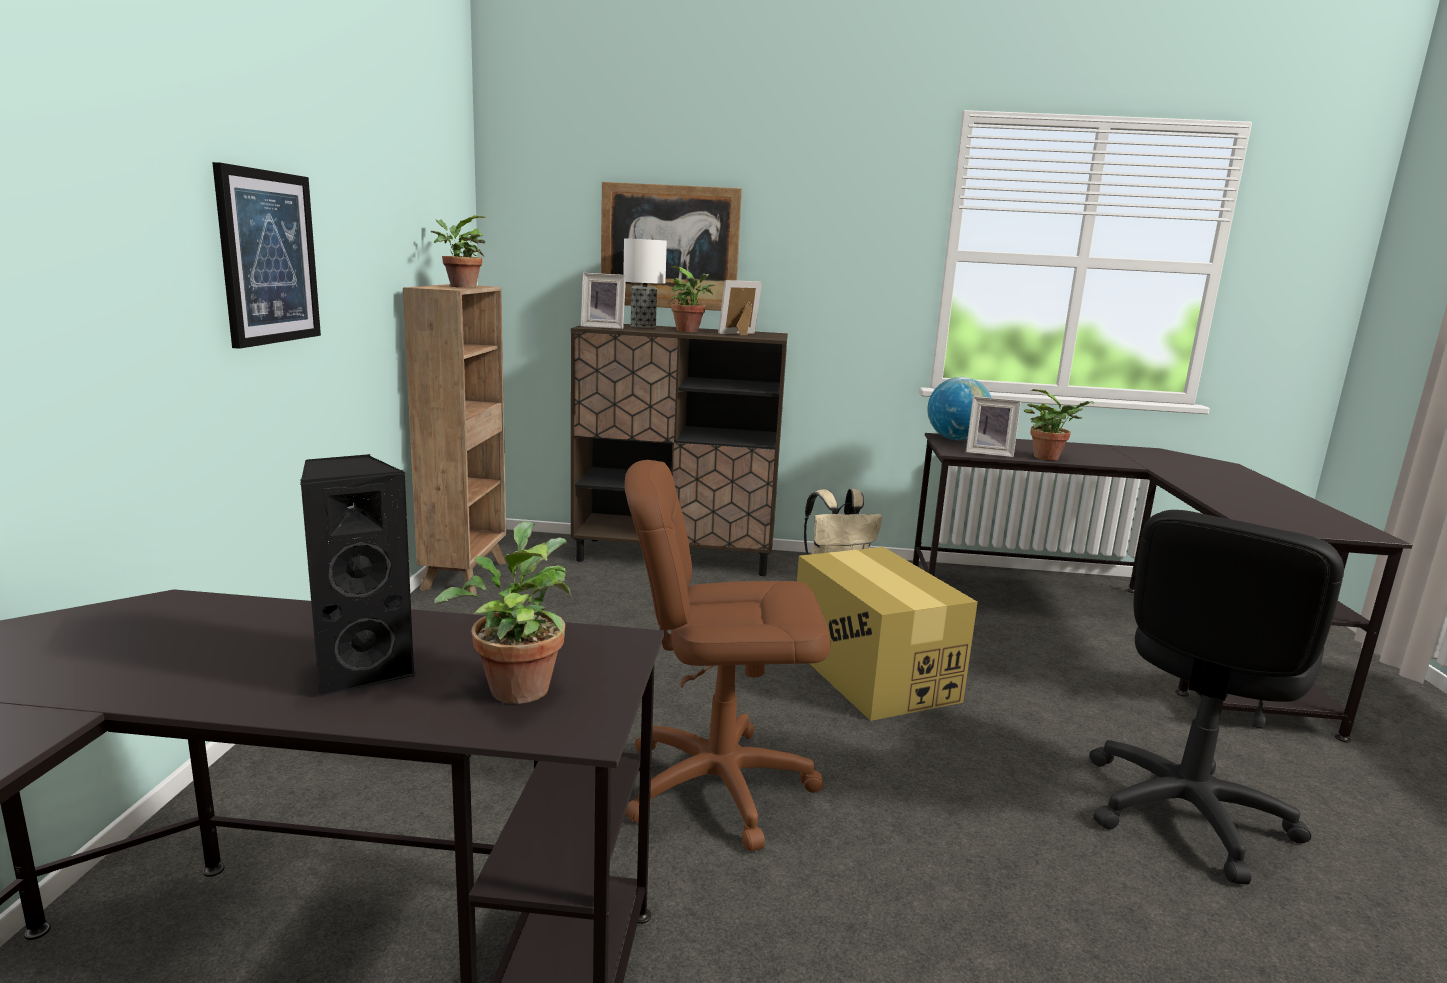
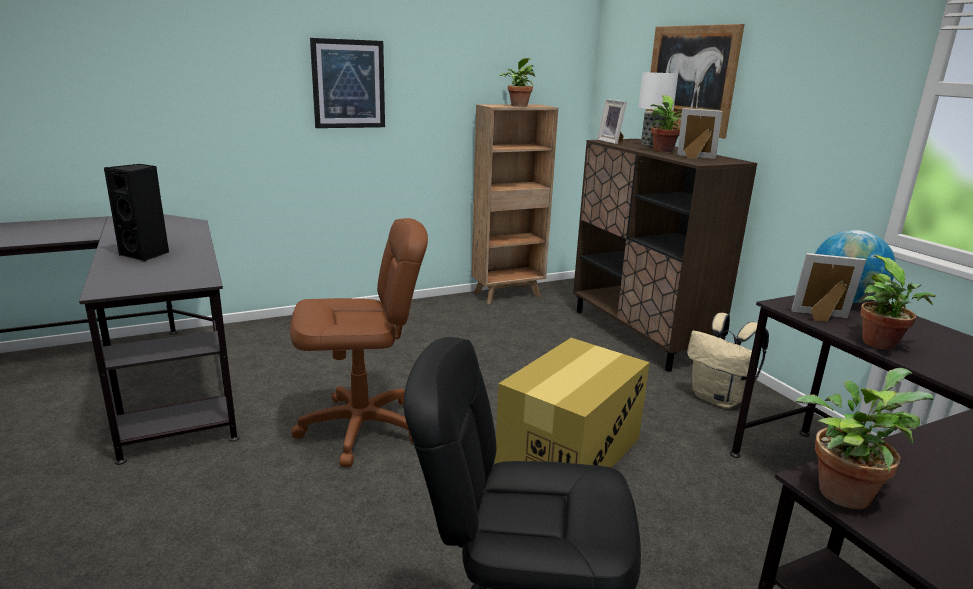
camera: 60 degrees right, 5 degrees up
potted plant [435,522,572,704] -> potted plant moved to [796,368,934,509]
brown office chair [625,460,830,852] -> brown office chair turned 105 degrees clockwise [290,218,428,467]
picture frame [966,396,1021,457] -> picture frame turned 120 degrees clockwise [791,253,866,322]

